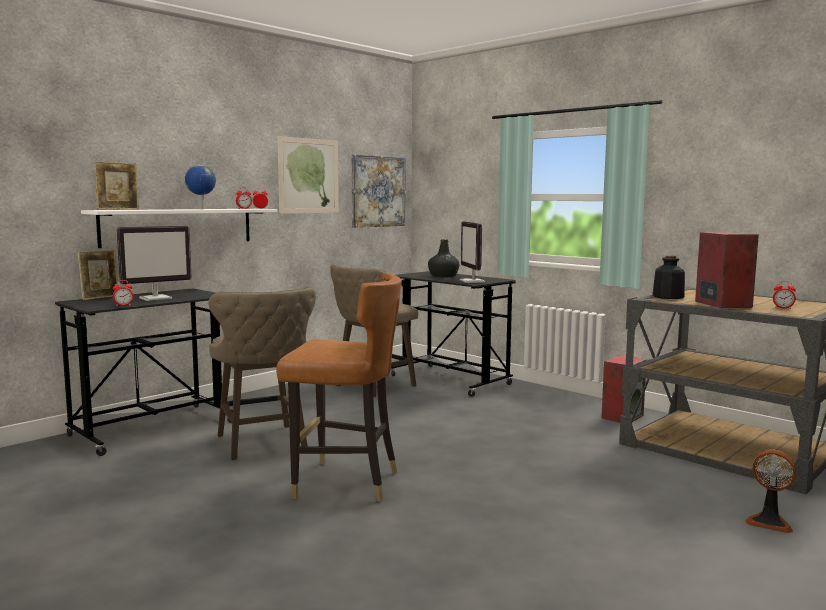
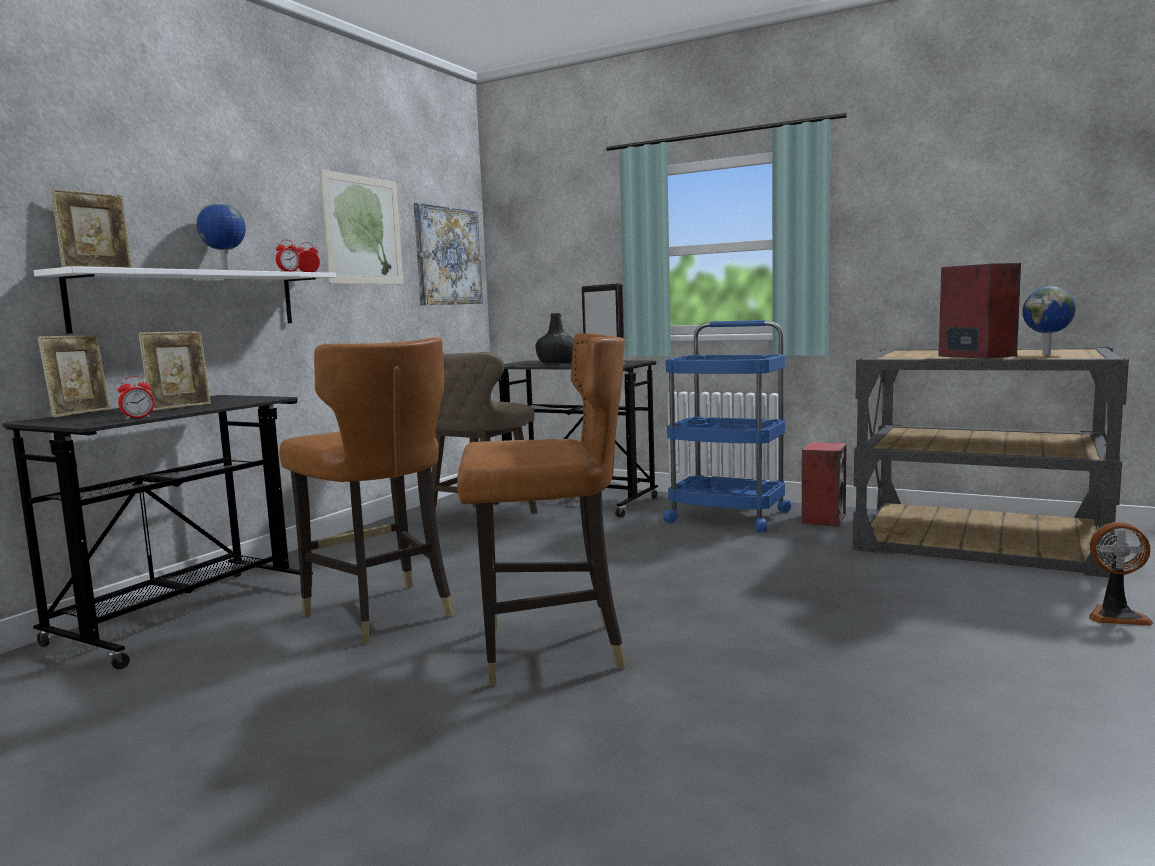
camera: 15 degrees left, 0 degrees up
monitor [117,226,192,301] -> picture frame [138,331,211,411]
beige stool [208,287,316,460] -> brown chair [279,337,455,644]
bottle [652,255,685,299] -> none
alarm clock [773,281,796,309] -> globe [1022,287,1076,355]
none -> blue cart [663,320,791,532]

